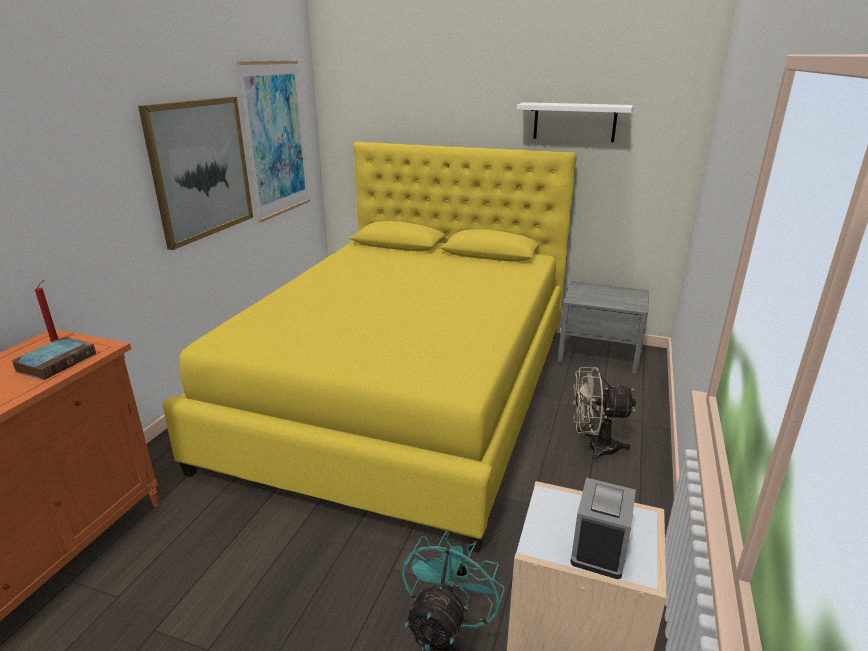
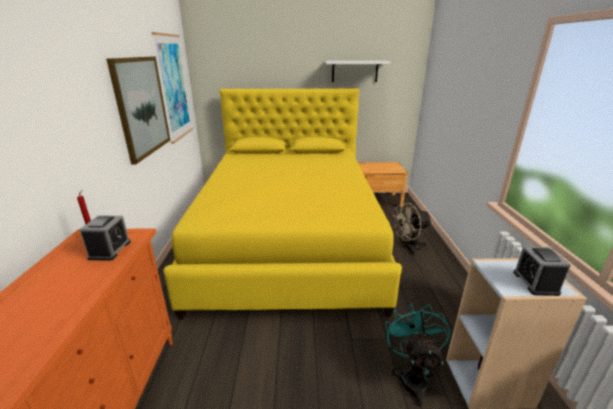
camera: 20 degrees left, 0 degrees up
book [11,337,96,380] -> alarm clock [79,215,131,261]
grey nightstand [558,282,649,374] -> brown nightstand [358,162,407,208]

